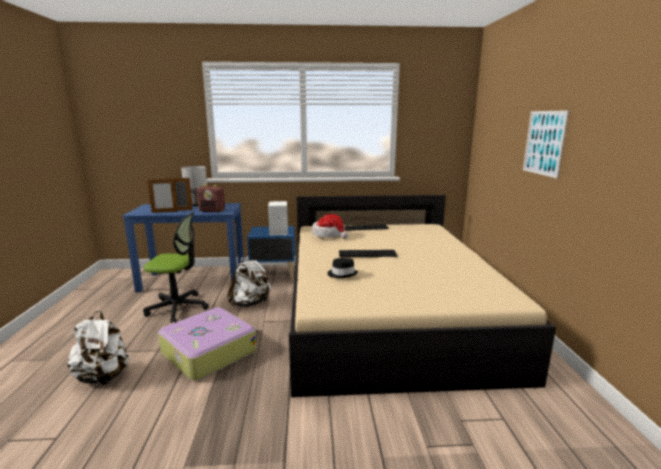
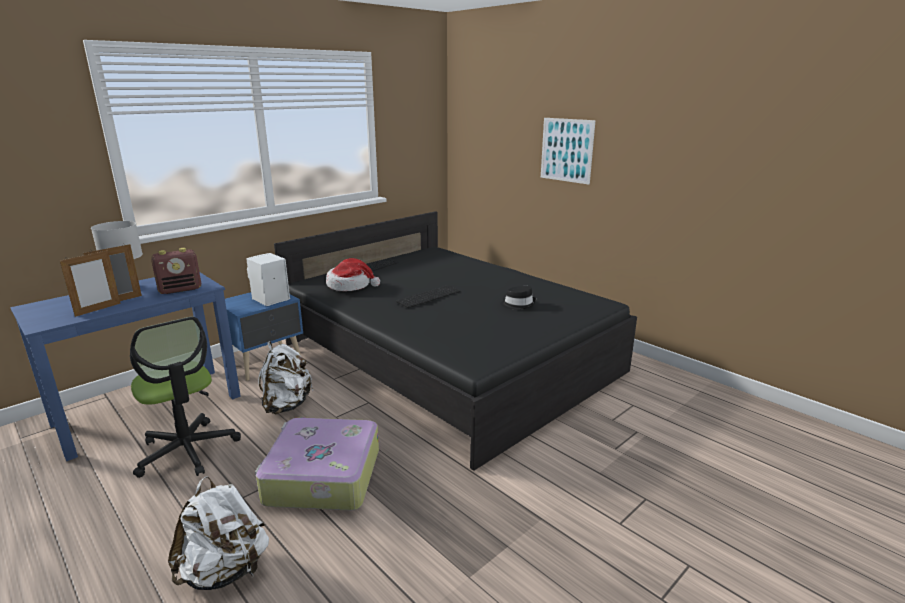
camera: 40 degrees left, 5 degrees up
office chair [143,212,209,323] -> office chair turned 90 degrees clockwise [130,317,241,478]
beige bed [289,195,556,397] -> black bed [274,211,637,471]
black hat [327,258,358,278] -> black hat moved to [500,286,536,309]

